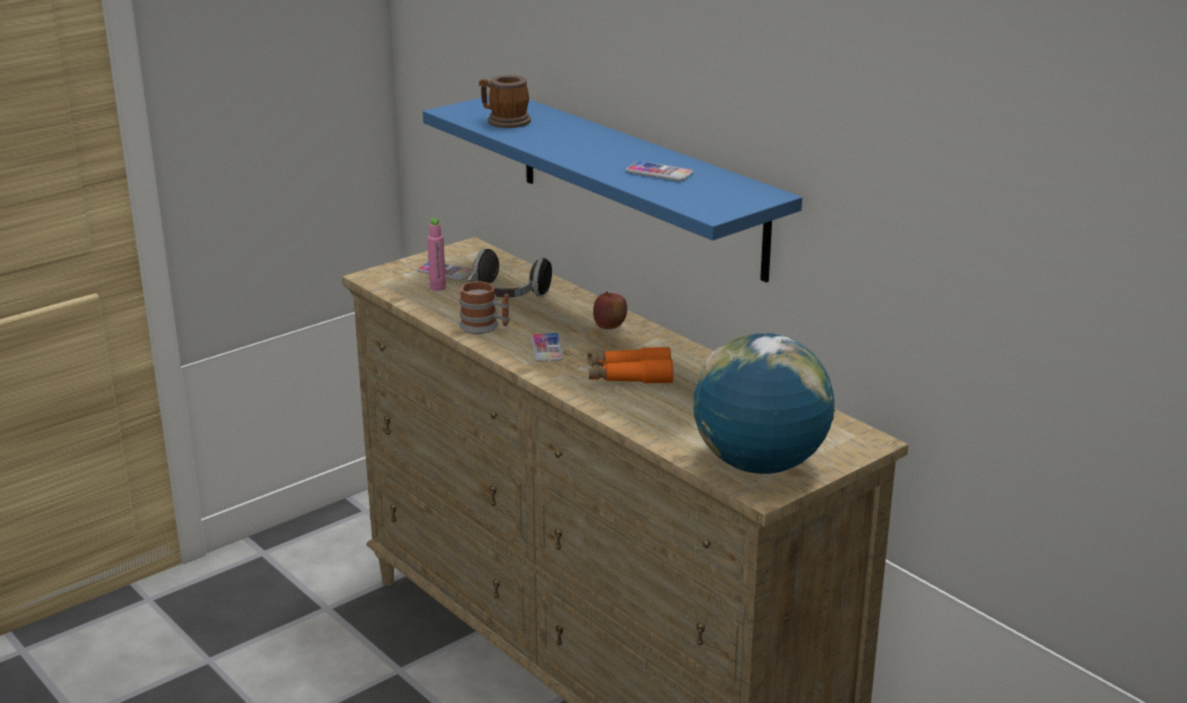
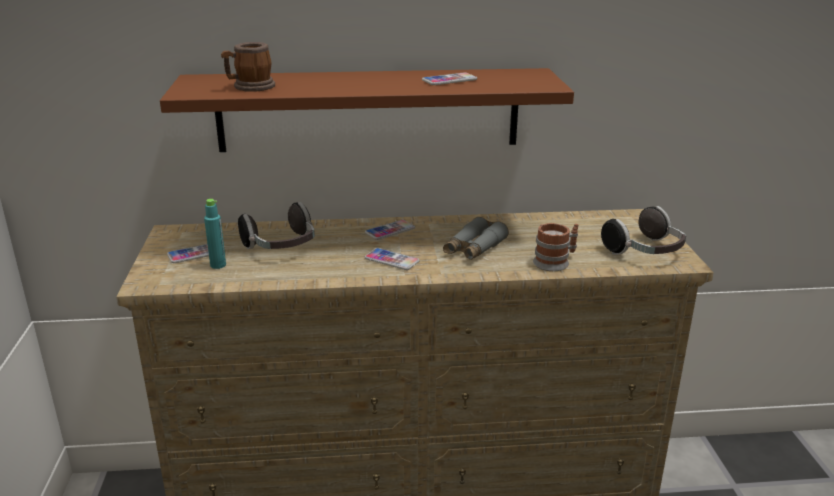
camera: 55 degrees left, 0 degrees up
blue shelf [423,96,802,283] -> brown shelf [160,68,574,152]
pink bottle [427,218,446,291] -> turquoise bottle [204,199,226,269]
mug [459,281,510,334] -> mug moved to [533,223,579,271]
orange binoculars [588,347,674,383] -> grey binoculars [443,217,509,260]
apple [593,291,627,330] -> phone [365,220,415,240]
globe [693,333,836,474] -> headphones [601,206,686,255]

